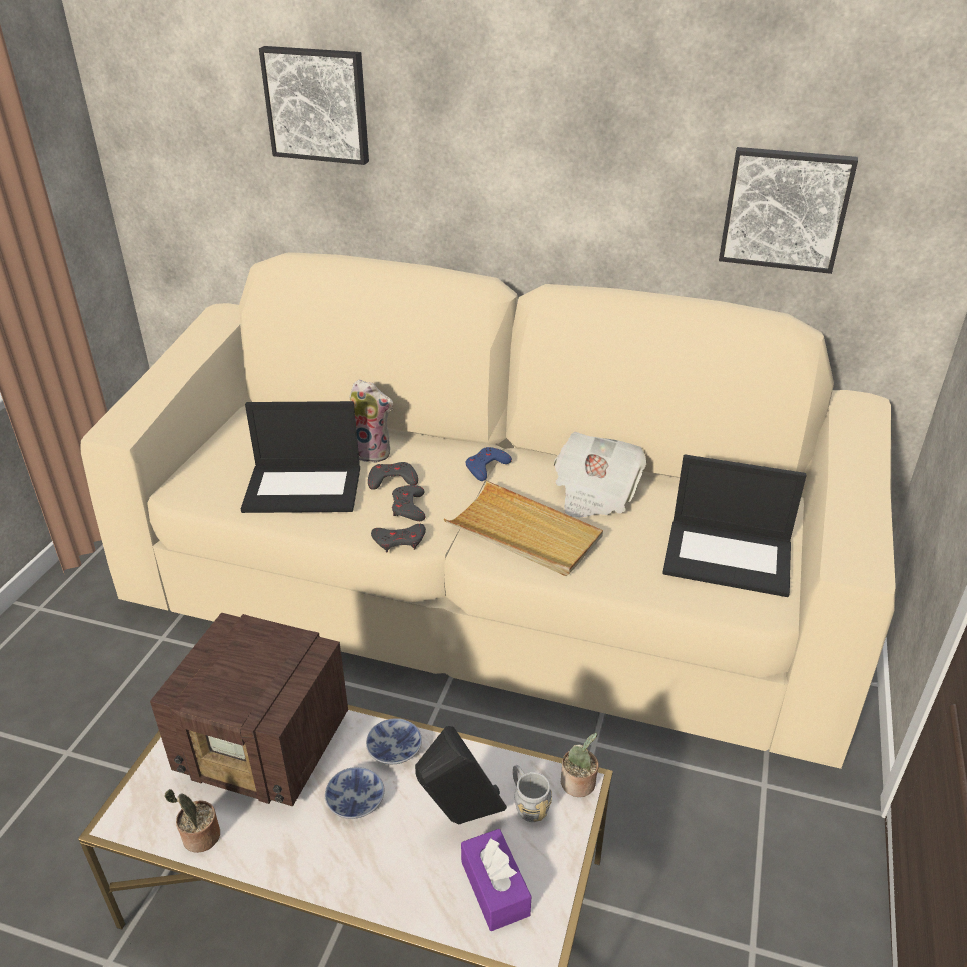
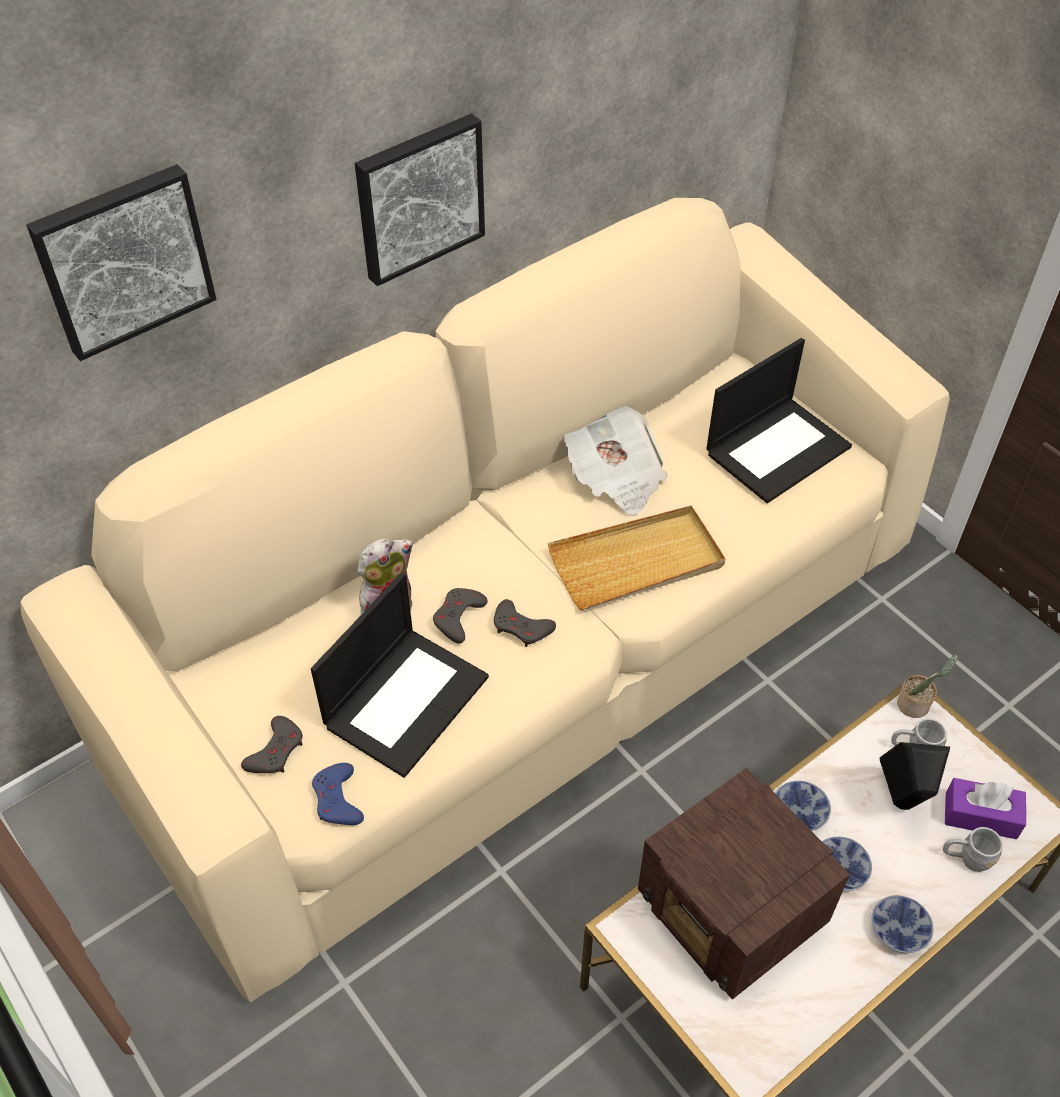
camera: 55 degrees left, 15 degrees up
radio [150,613,348,807] -> radio turned 90 degrees clockwise [638,768,850,1000]
potted plant [165,789,220,853] -> none
grey game controller [371,524,426,552] -> grey game controller moved to [241,716,303,773]
blue game controller [465,447,512,481] -> blue game controller moved to [312,763,364,825]
picture [719,147,858,274] -> picture moved to [355,114,485,286]
none -> bowl [872,895,933,953]
none -> grey mug [943,827,1003,872]

